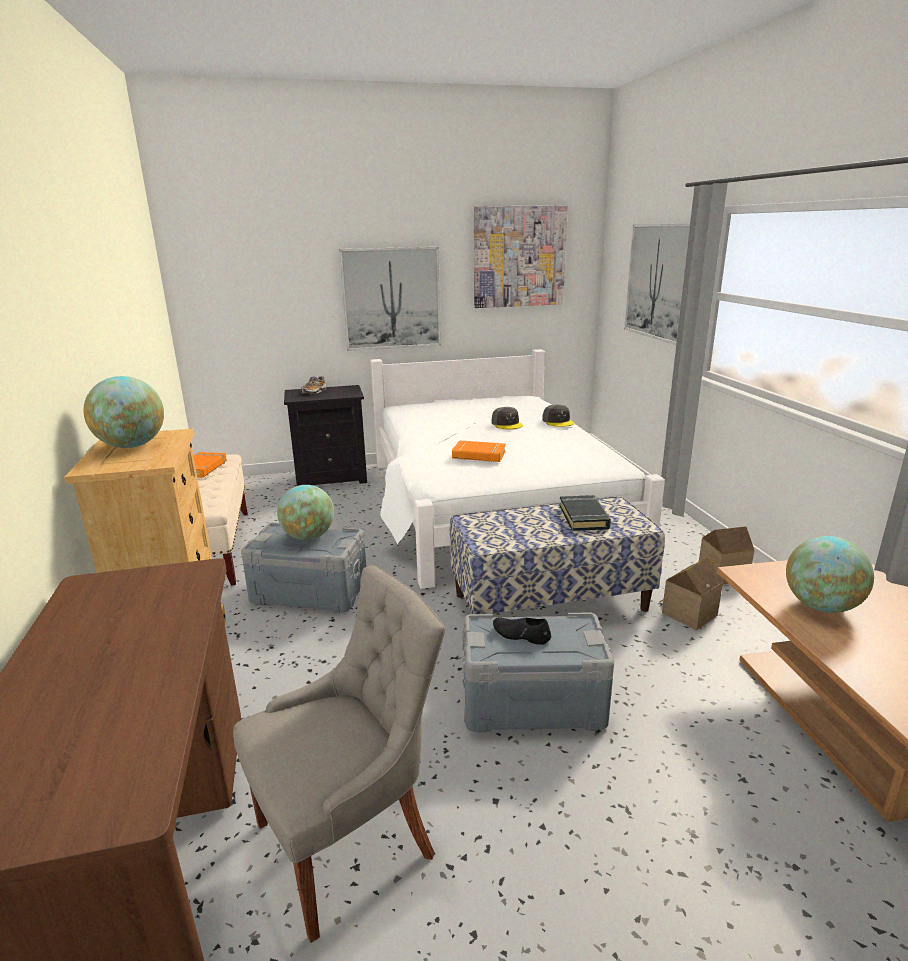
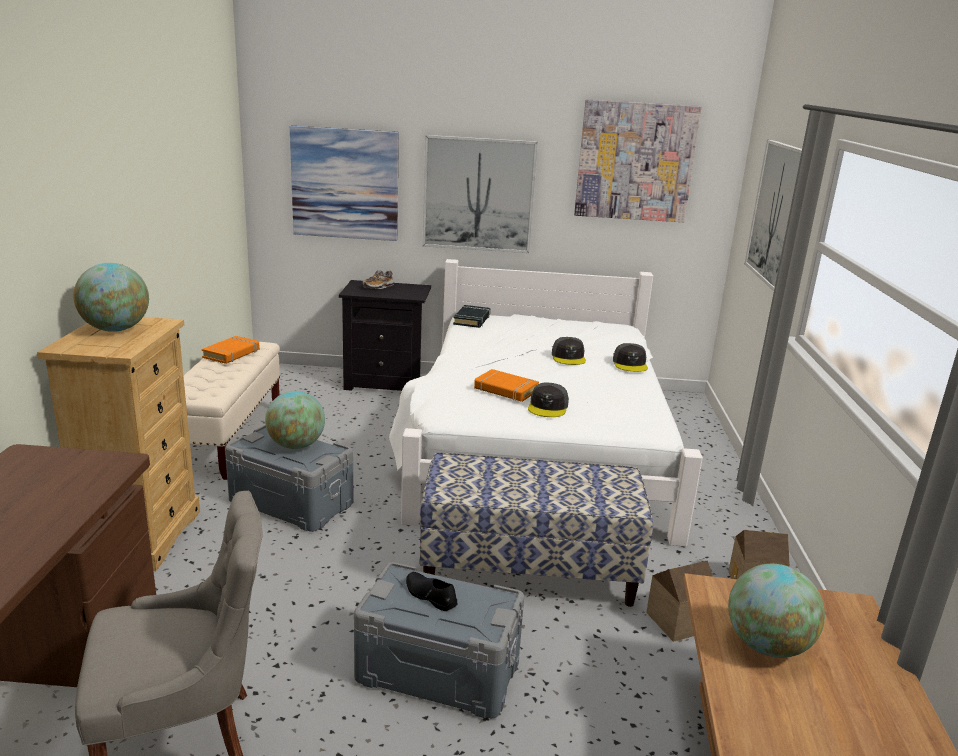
camera: 15 degrees right, 0 degrees up
black book [560,495,611,531] -> black book moved to [453,305,490,328]
none -> picture [290,126,399,241]
none -> grey cap [528,382,569,417]

